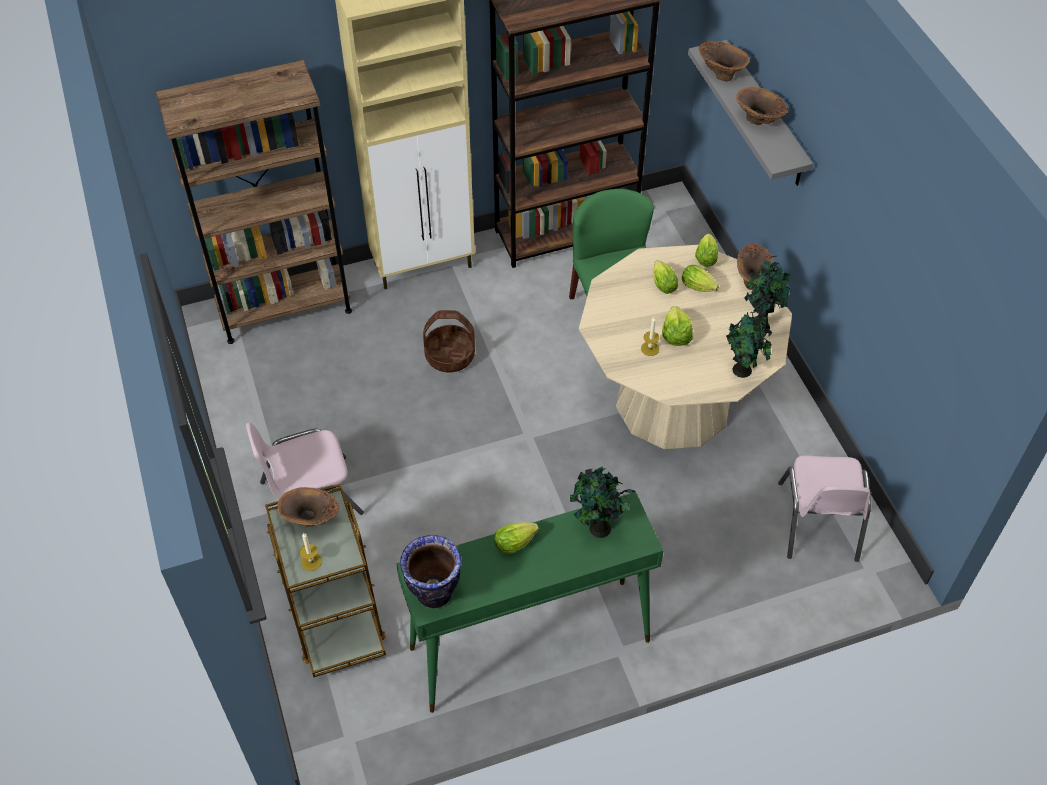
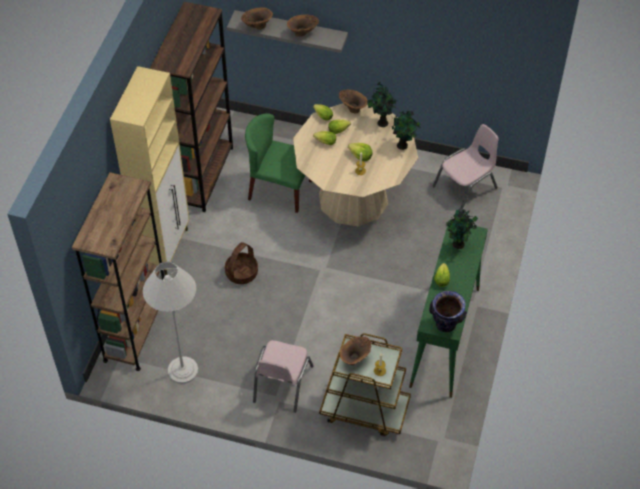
camera: 55 degrees left, 0 degrees up
pink chair [778,455,871,562] -> pink chair turned 75 degrees counterclockwise [433,124,499,212]
none -> white floor lamp [143,262,198,384]

